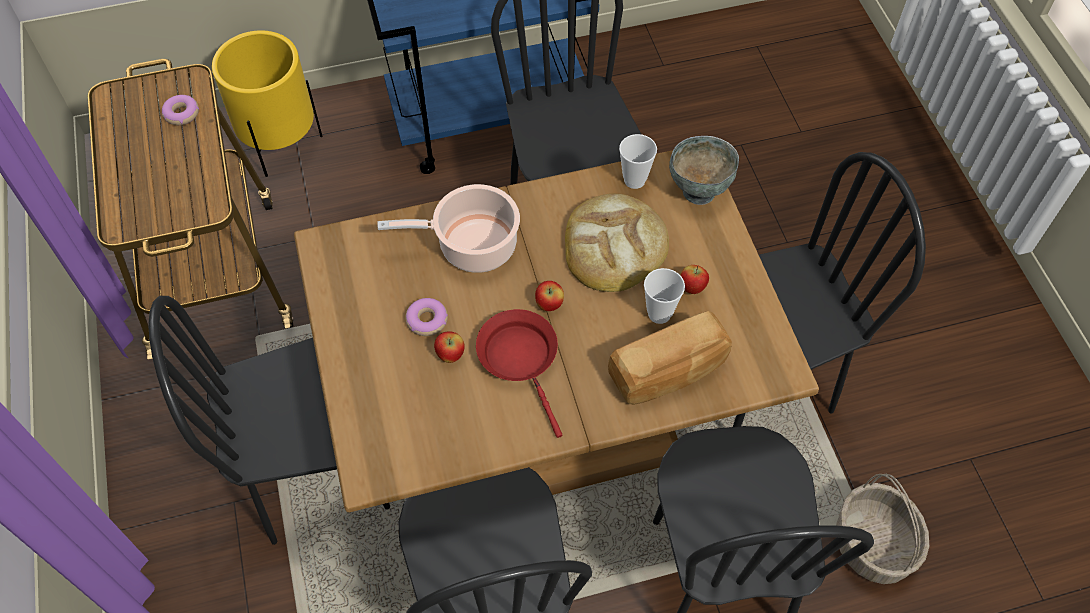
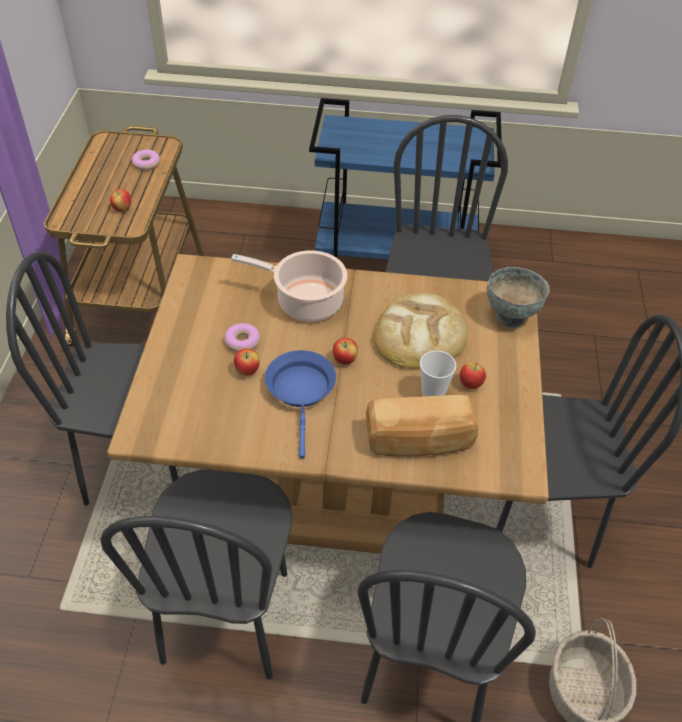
camera: 20 degrees right, 10 degrees down
yellow planter [212,30,323,177] -> none
red frying pan [476,309,562,438] -> blue frying pan [265,350,336,459]
cup [619,134,657,189] -> none
none -> apple [110,189,131,212]

